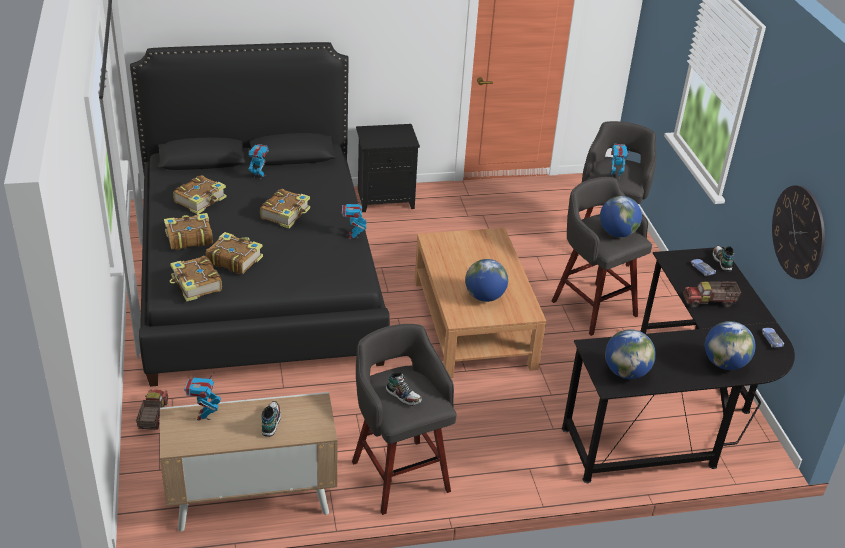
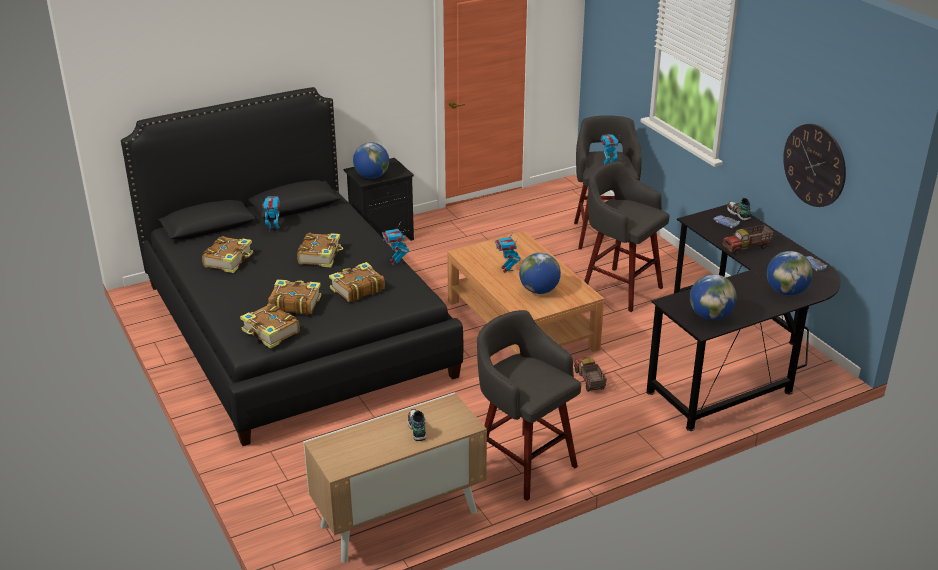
camera: 15 degrees left, 5 degrees down
toy truck [136,390,168,430] -> toy truck moved to [574,358,607,392]
book [164,213,213,250] -> book moved to [329,262,385,302]
toy robot [184,371,221,420] -> toy robot moved to [495,232,521,273]
shoe [386,372,422,406] -> none
globe [600,196,642,237] -> globe moved to [353,142,389,179]

